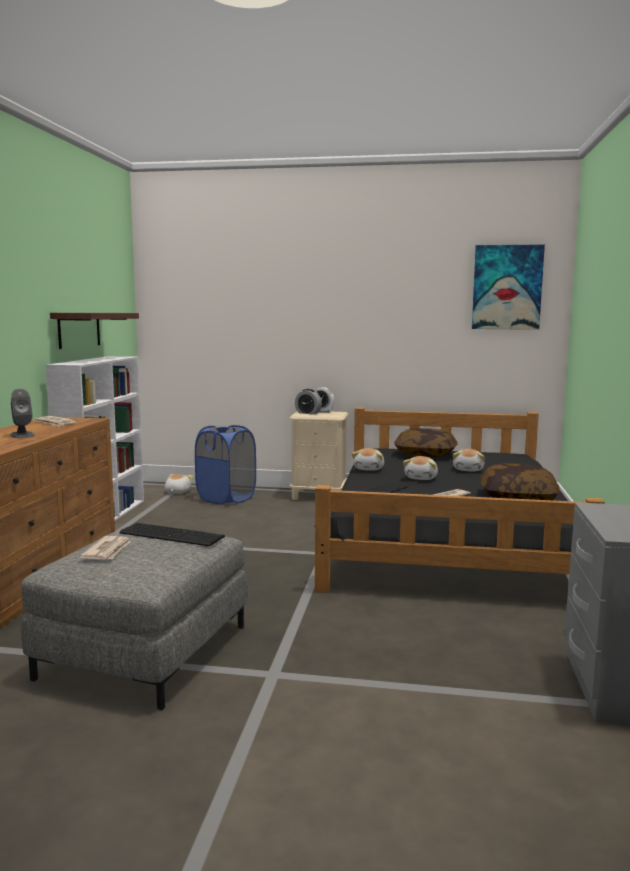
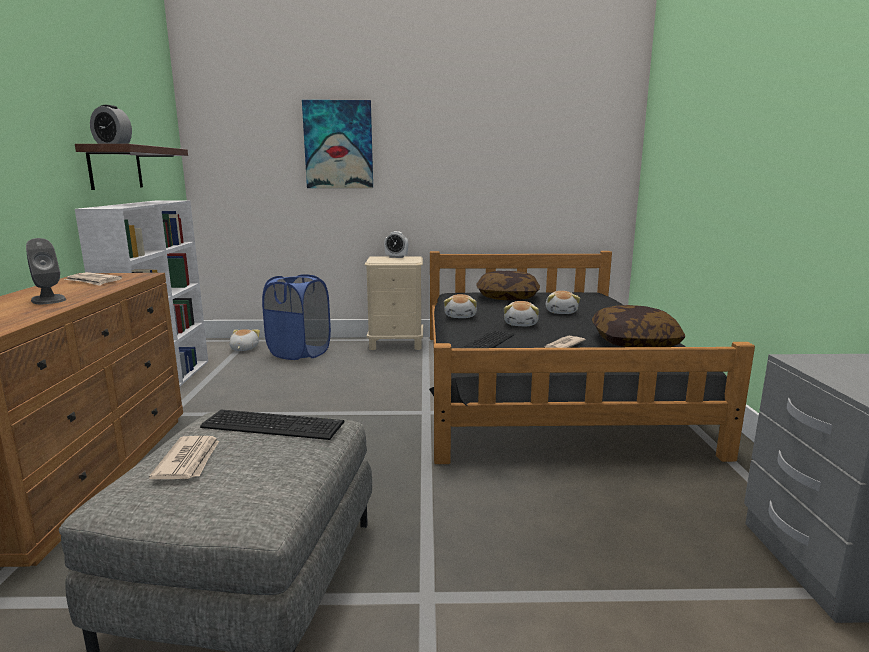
camera: 10 degrees left, 5 degrees up
alarm clock [295,389,322,415] -> alarm clock moved to [90,105,132,144]
picture [472,244,545,330] -> picture moved to [302,100,373,188]

